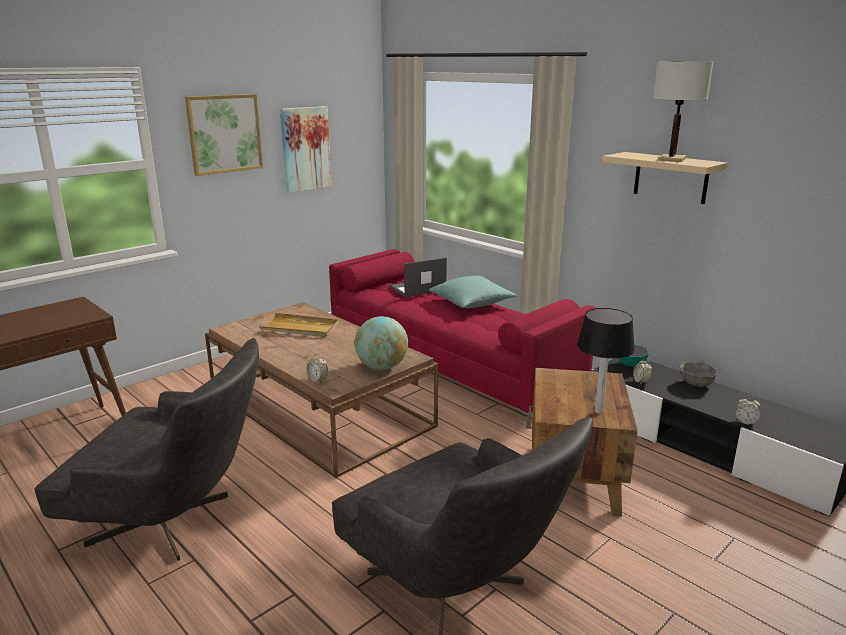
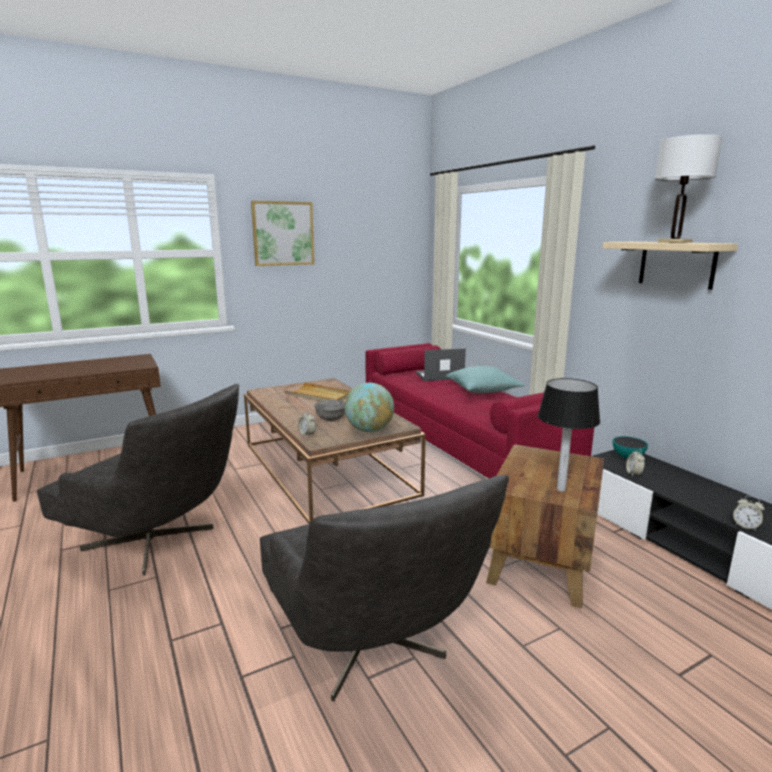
camera: 15 degrees right, 5 degrees down
picture [280,106,331,193] -> none
grey bowl [680,362,717,387] -> grey bowl moved to [314,400,345,421]

